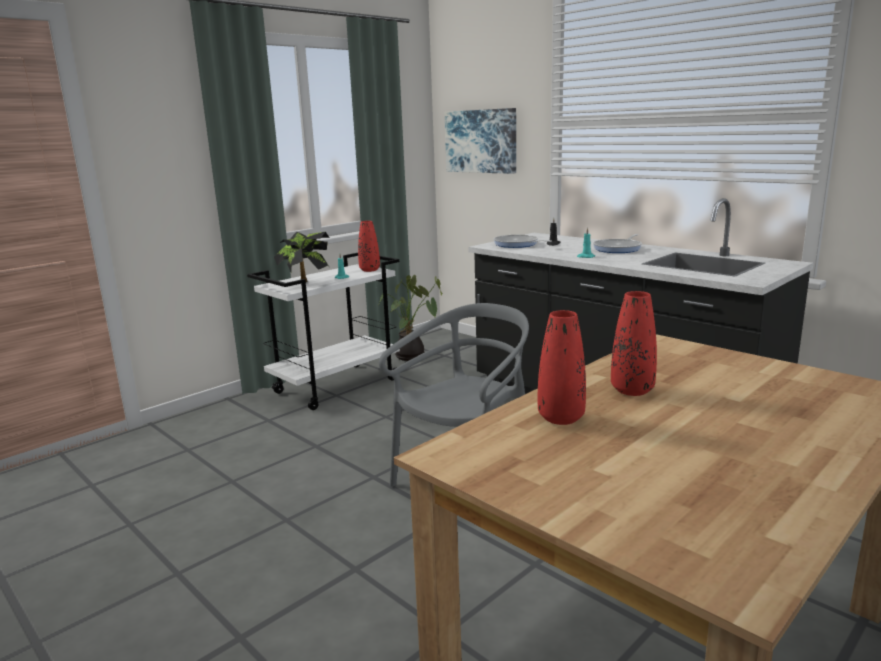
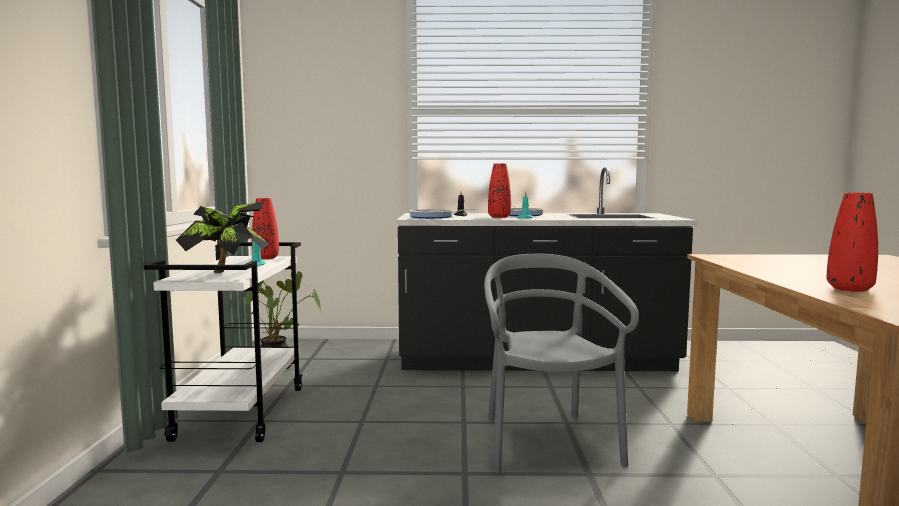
camera: 45 degrees left, 10 degrees down
picture [445,108,516,174] -> none
red vase [611,291,657,396] -> red vase moved to [488,163,511,218]

